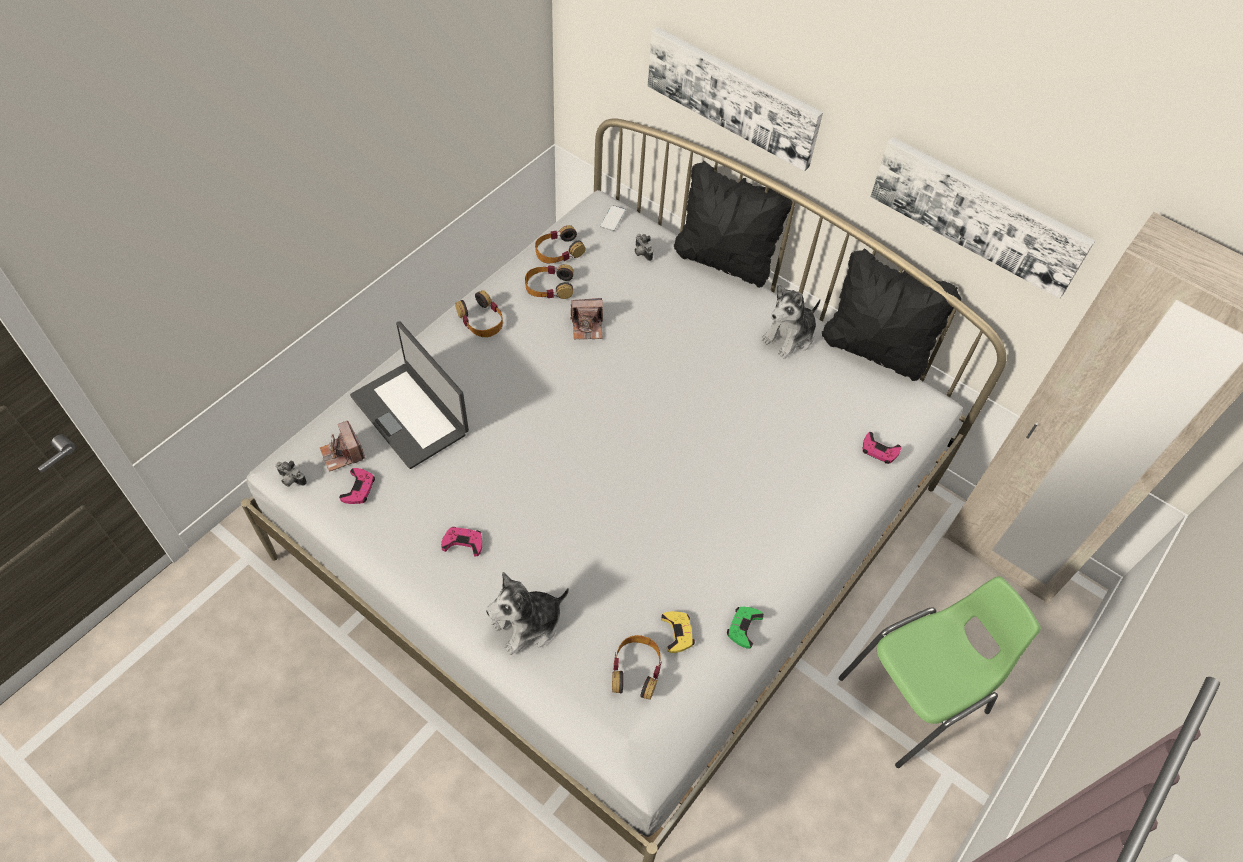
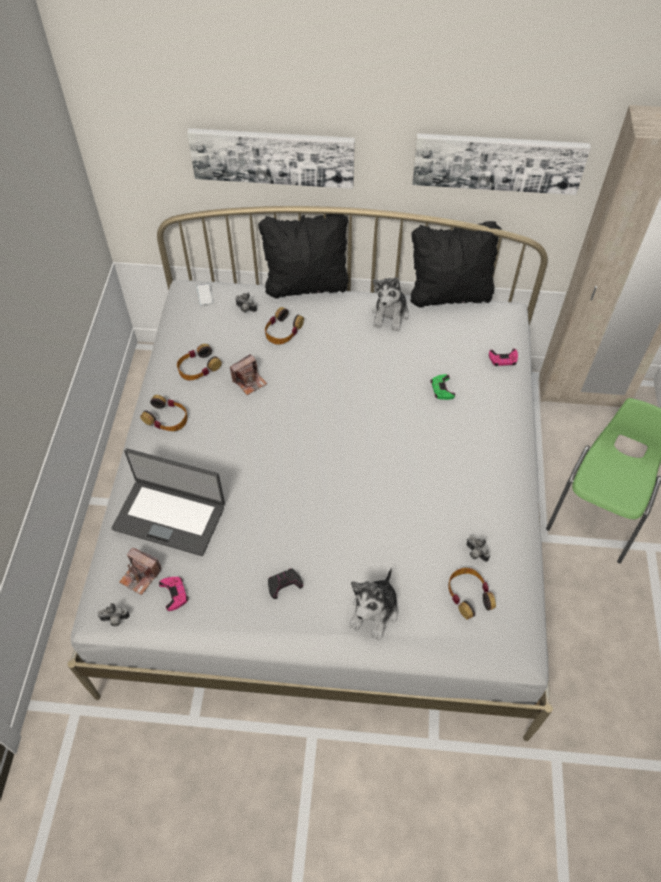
camera: 30 degrees left, 0 degrees up
pink game controller [441,527,482,557] -> black game controller [268,569,303,599]
headphones [535,225,586,263] -> headphones moved to [265,307,304,345]
yellow game controller [661,611,695,653] -> camera [466,536,490,562]
green game controller [727,607,764,649] -> green game controller moved to [431,374,455,400]

